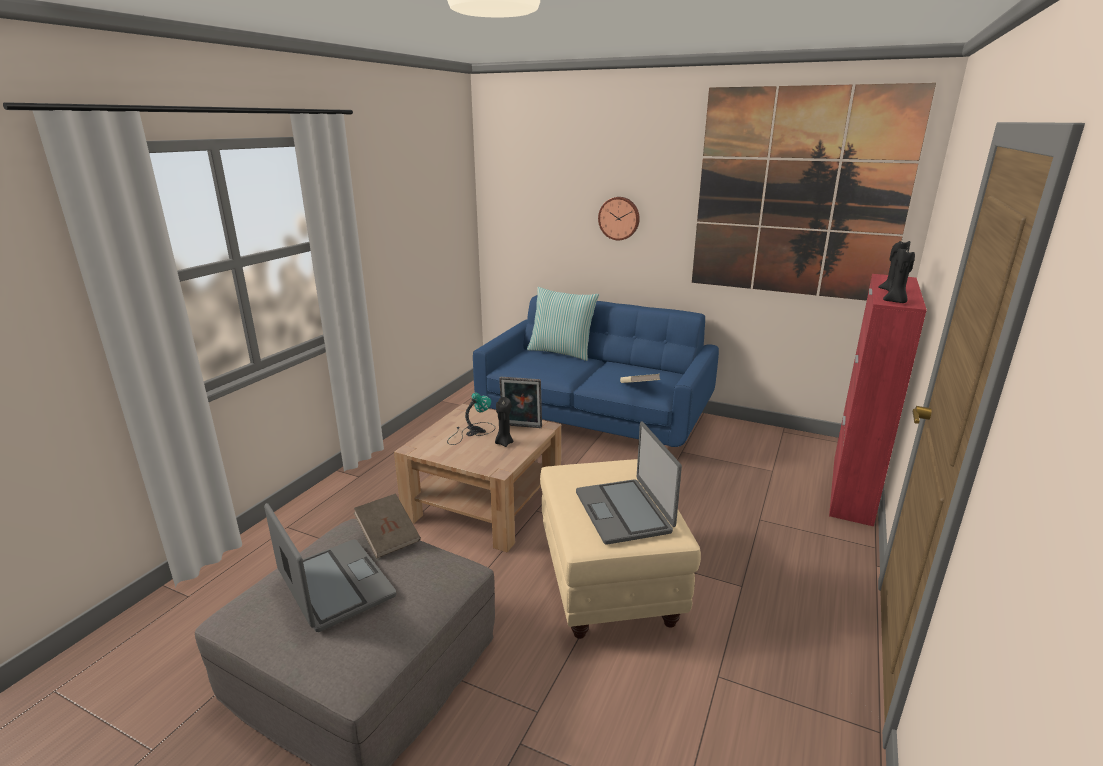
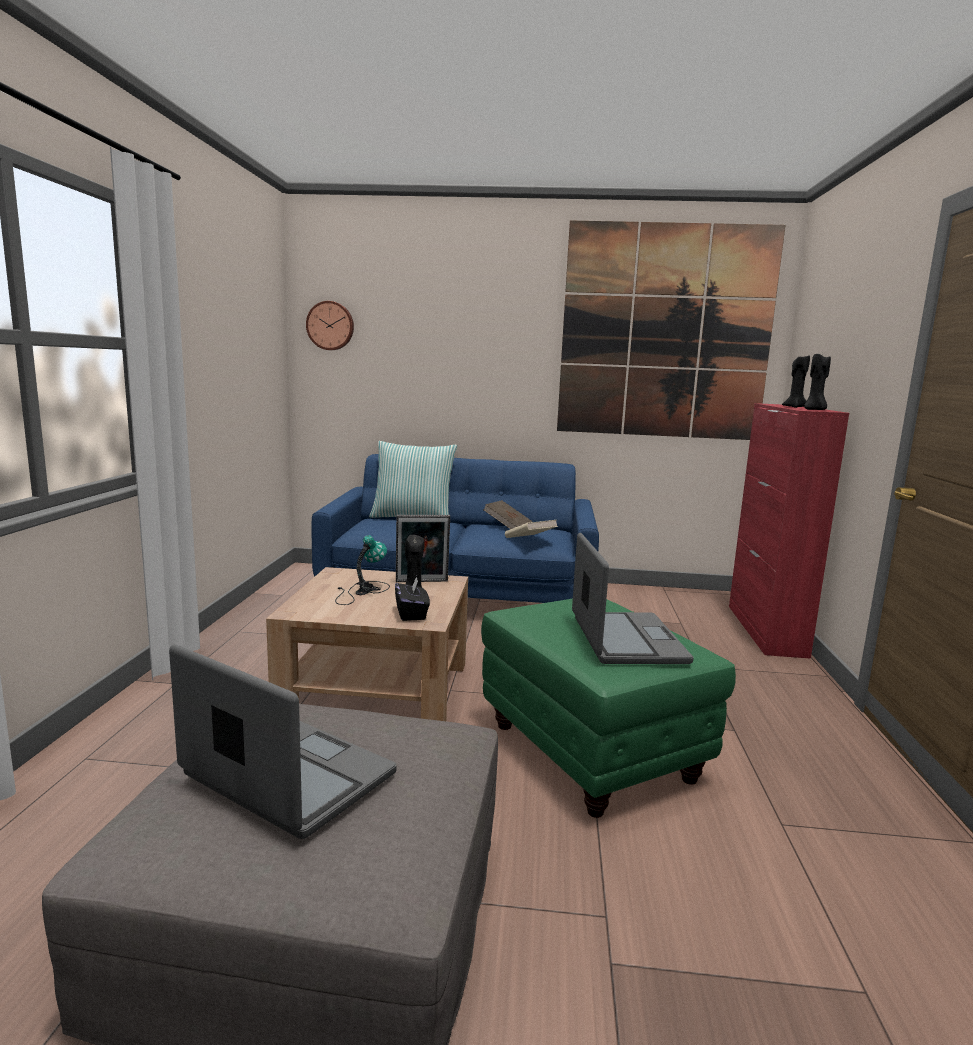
camera: 20 degrees left, 10 degrees down
brown book [354,494,421,559] -> brown book moved to [483,500,533,529]
beige ottoman [540,459,701,639] -> green ottoman [481,599,736,818]
laptop [576,422,682,545] -> laptop turned 150 degrees counterclockwise [572,533,694,664]
wall clock [598,197,640,240] -> wall clock moved to [306,301,354,350]
none -> black tissue box [395,576,430,621]

